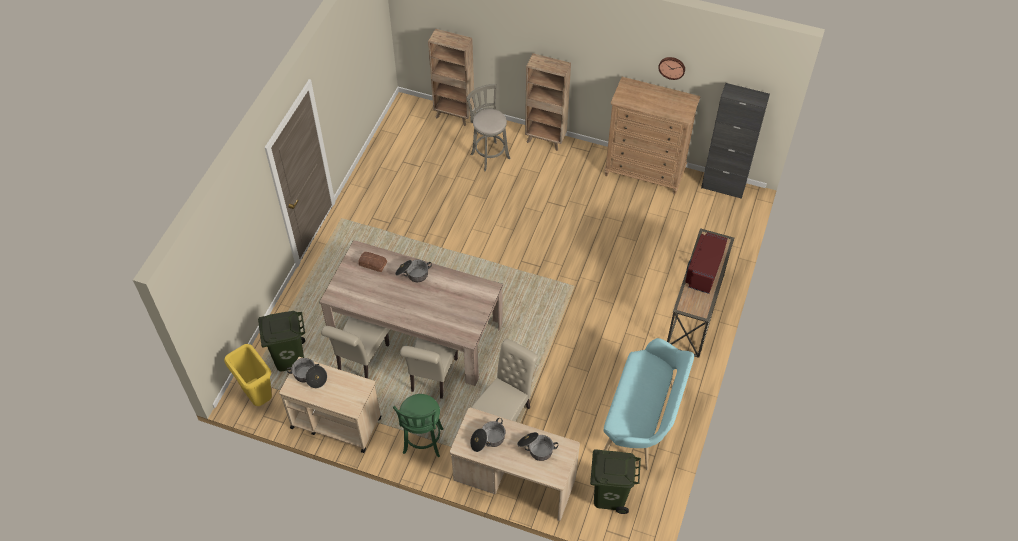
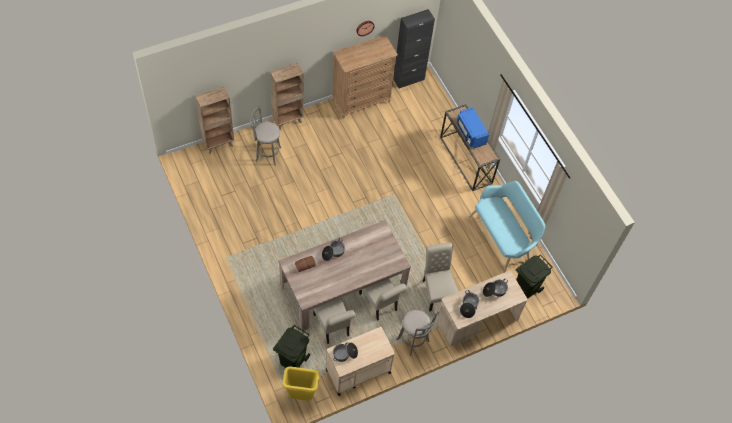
camera: 50 degrees left, 5 degrees up
green stool [393,394,444,457] -> grey stool [396,310,439,356]
red microwave [685,232,728,294] -> blue microwave [456,107,489,148]

